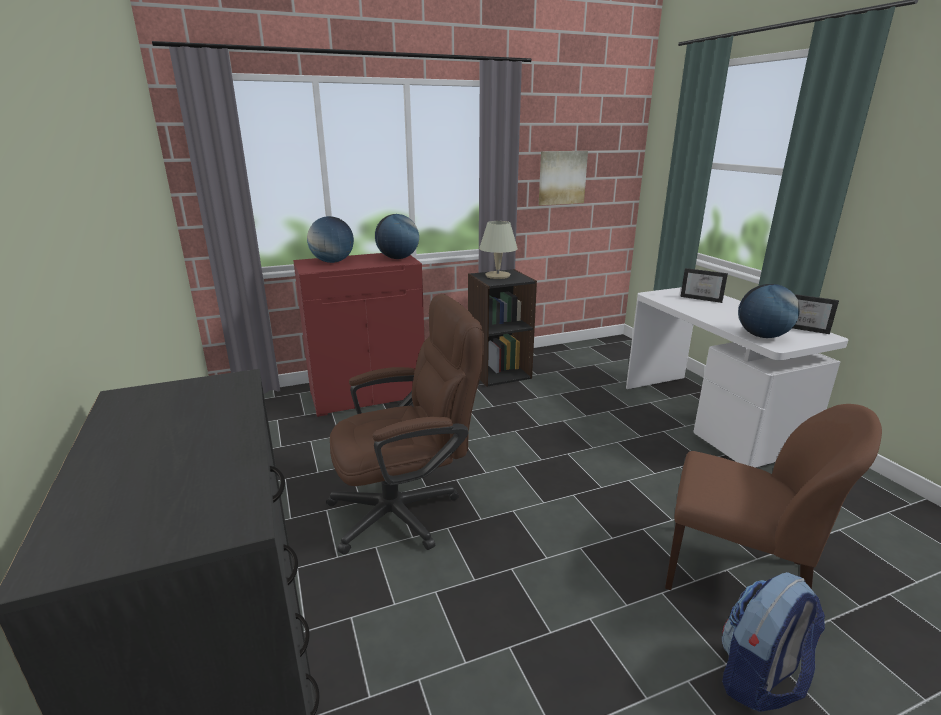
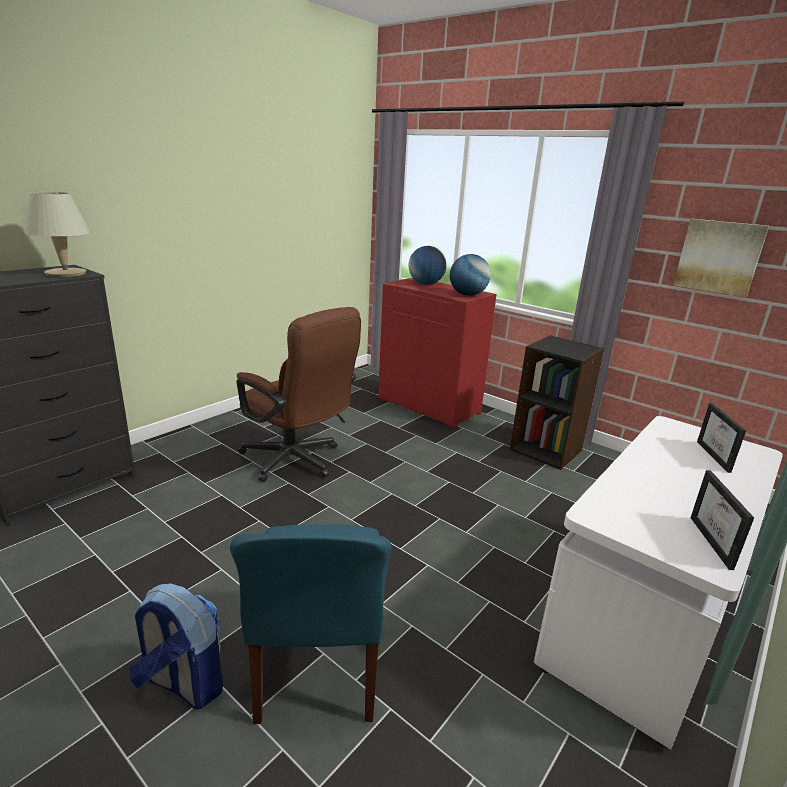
camera: 60 degrees right, 0 degrees up
beige table lamp [479,221,518,279] -> beige table lamp moved to [25,192,90,277]
brown chair [665,404,882,590] -> blue chair [230,524,392,724]
globe [738,284,800,338] -> none

